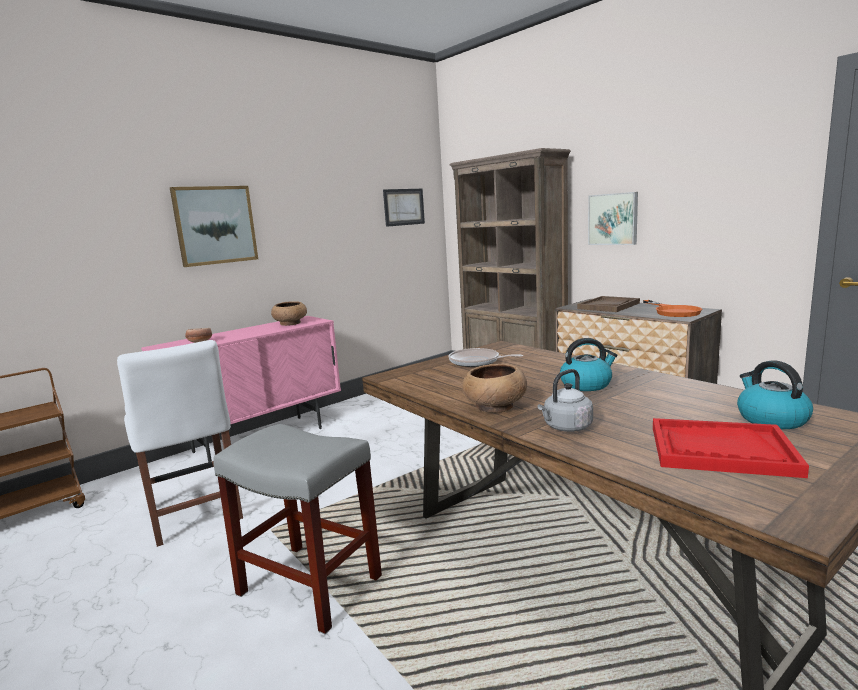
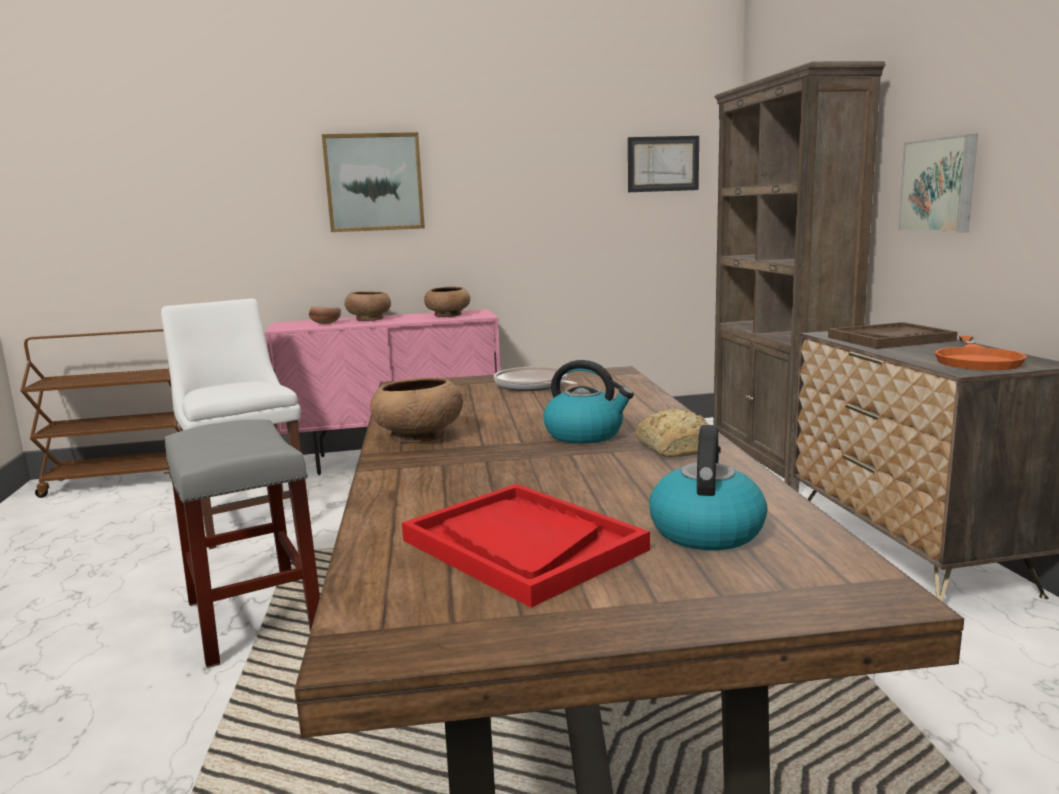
camera: 30 degrees right, 0 degrees up
white chair [117,340,243,547] -> white chair turned 150 degrees clockwise [161,298,301,549]
grey kettle [538,369,593,432] -> none
none -> brown bowl [345,291,391,321]
none -> bread [635,409,709,457]

